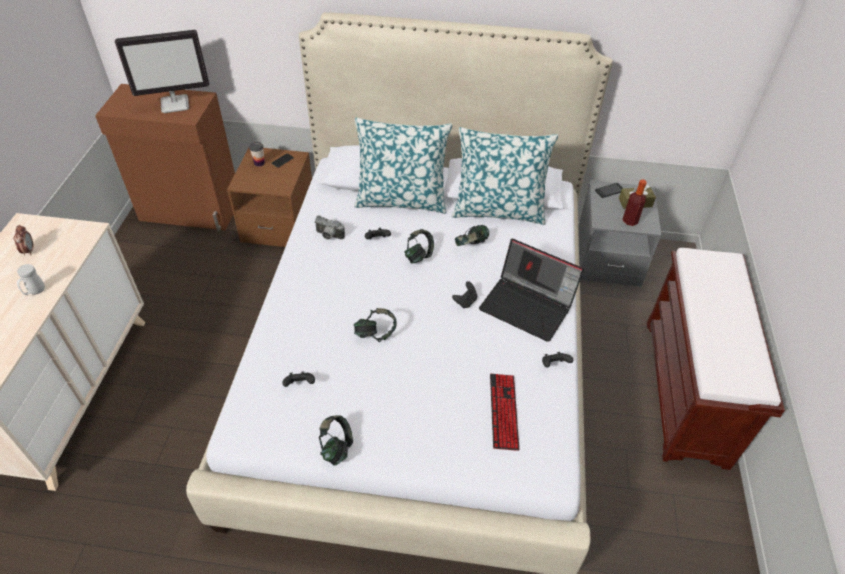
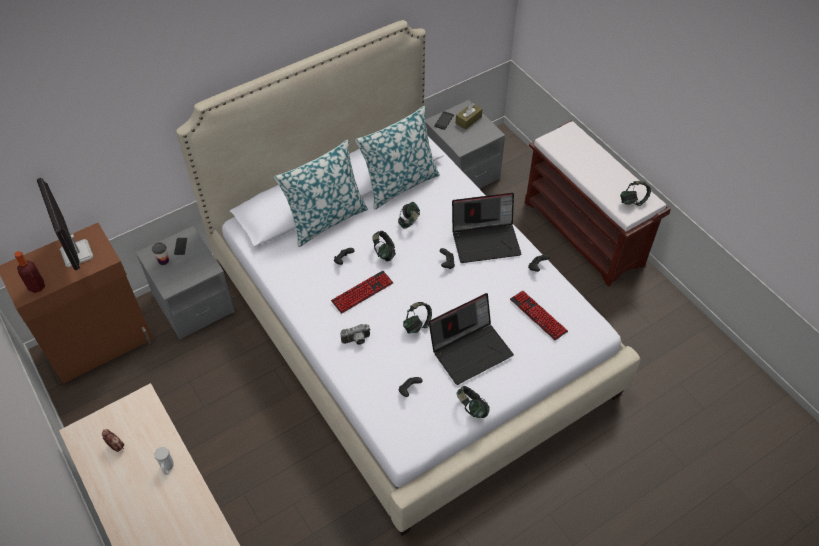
camera: 40 degrees left, 5 degrees up
monitor [115,30,209,113] -> monitor turned 120 degrees clockwise [37,178,94,270]
brown nightstand [227,148,312,247] -> grey nightstand [136,226,235,339]
camera [314,215,345,240] -> camera moved to [340,324,370,345]
bottle [622,179,647,226] -> bottle moved to [14,251,45,293]
none -> keyboard [331,270,393,314]
none -> laptop [429,293,514,385]
none -> headphones [620,181,651,206]

